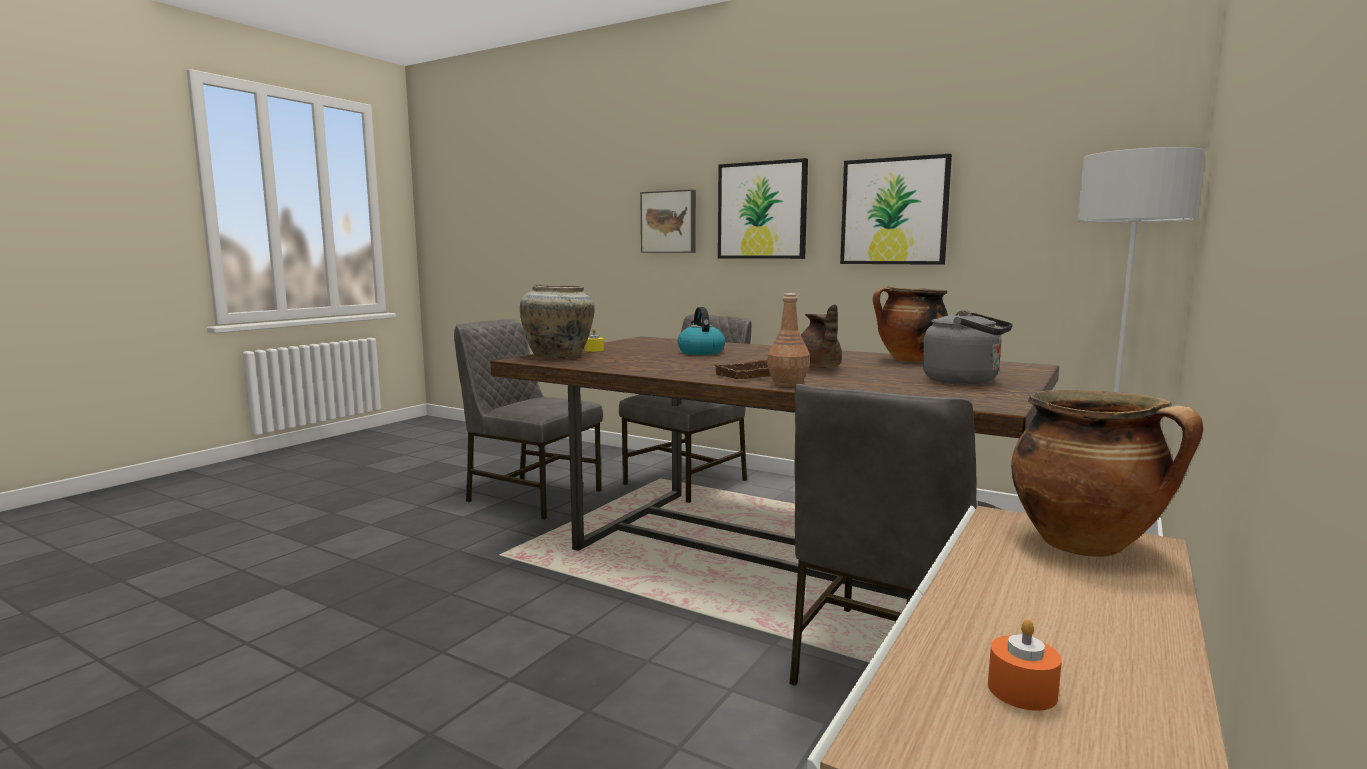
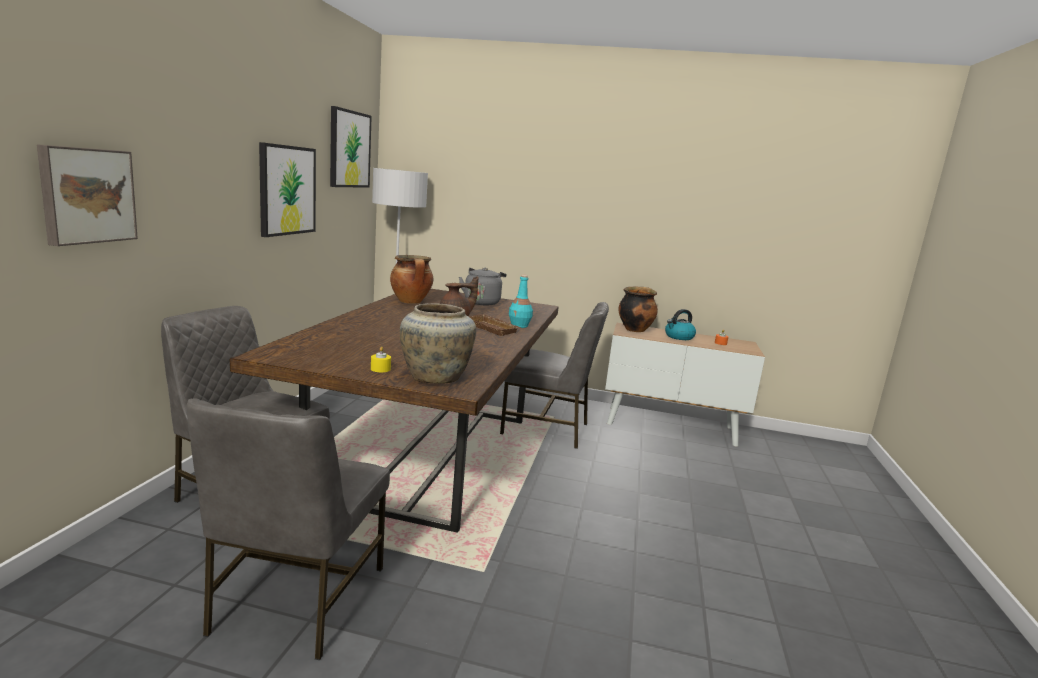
camera: 110 degrees left, 5 degrees up
kettle [678,307,725,355] -> kettle moved to [665,309,696,340]
picture [718,158,808,259] -> picture moved to [330,106,372,188]
brown bottle [767,293,810,387] -> turquoise bottle [509,275,533,328]

